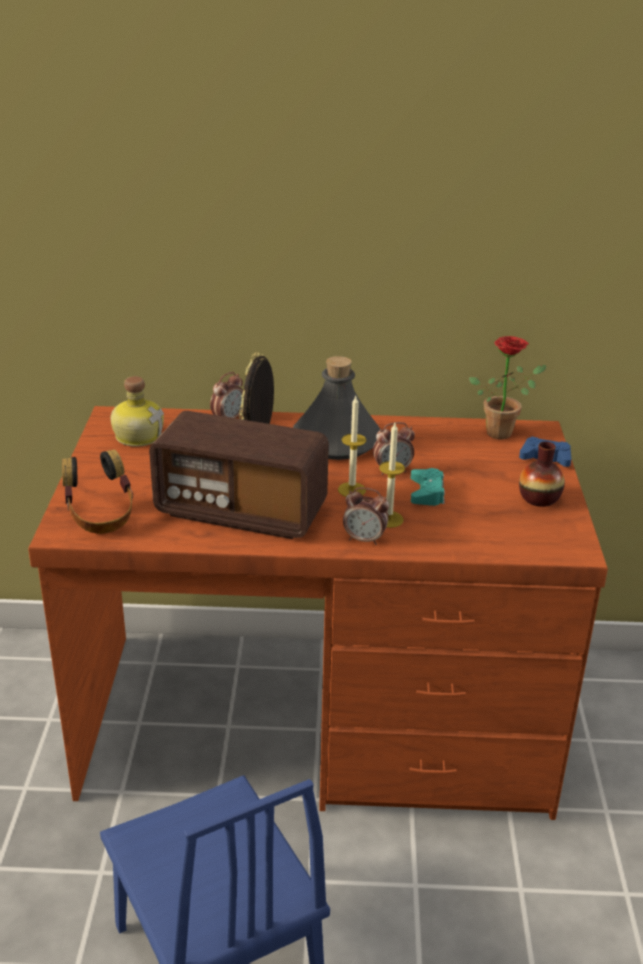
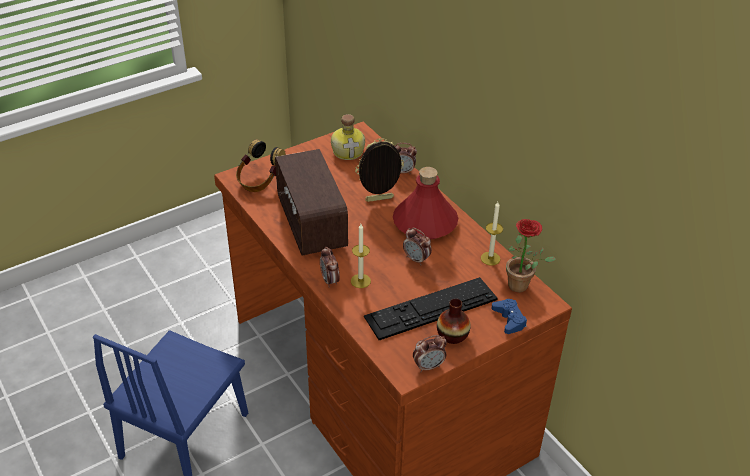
camera: 55 degrees right, 10 degrees up
grey bottle [293,356,380,460] -> red bottle [393,167,458,239]
candle [338,396,366,497] -> candle moved to [481,202,503,266]
turquoise game controller [411,468,445,506] -> none
none -> keyboard [364,277,498,340]
none -> alarm clock [413,335,447,372]

